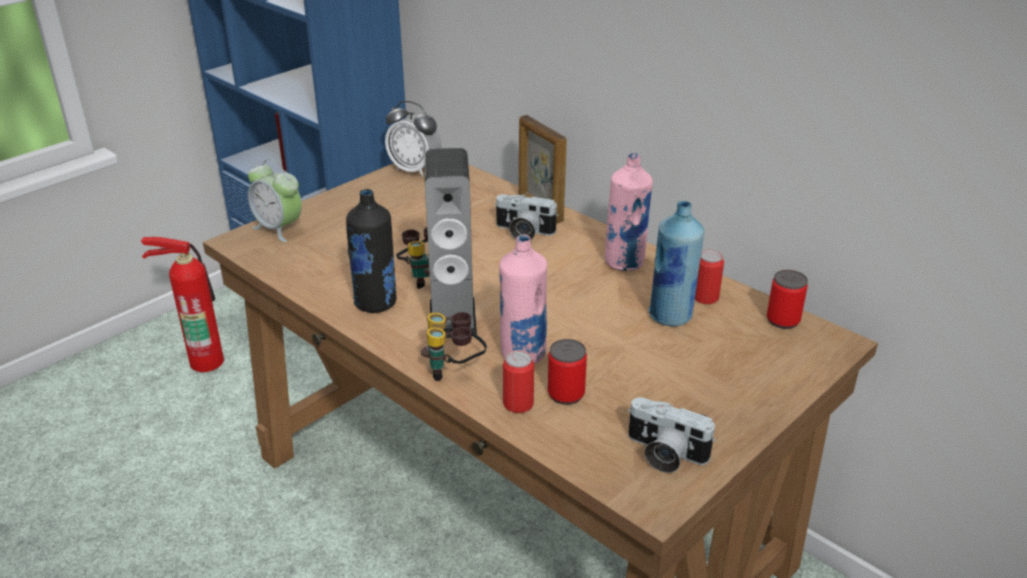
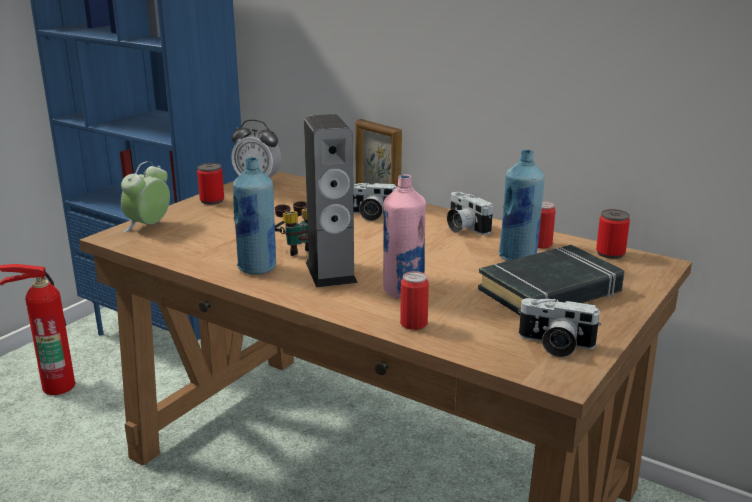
camera: 10 degrees left, 10 degrees down
alarm clock [248,159,302,242] -> alarm clock turned 90 degrees clockwise [121,161,170,232]
black bottle [346,189,397,313] -> blue bottle [233,157,276,275]
binoculars [421,312,487,381] -> none
can [548,339,587,405] -> can moved to [197,163,224,205]
pink bottle [605,153,653,271] -> camera [447,192,493,235]
none -> black book [478,245,624,315]

